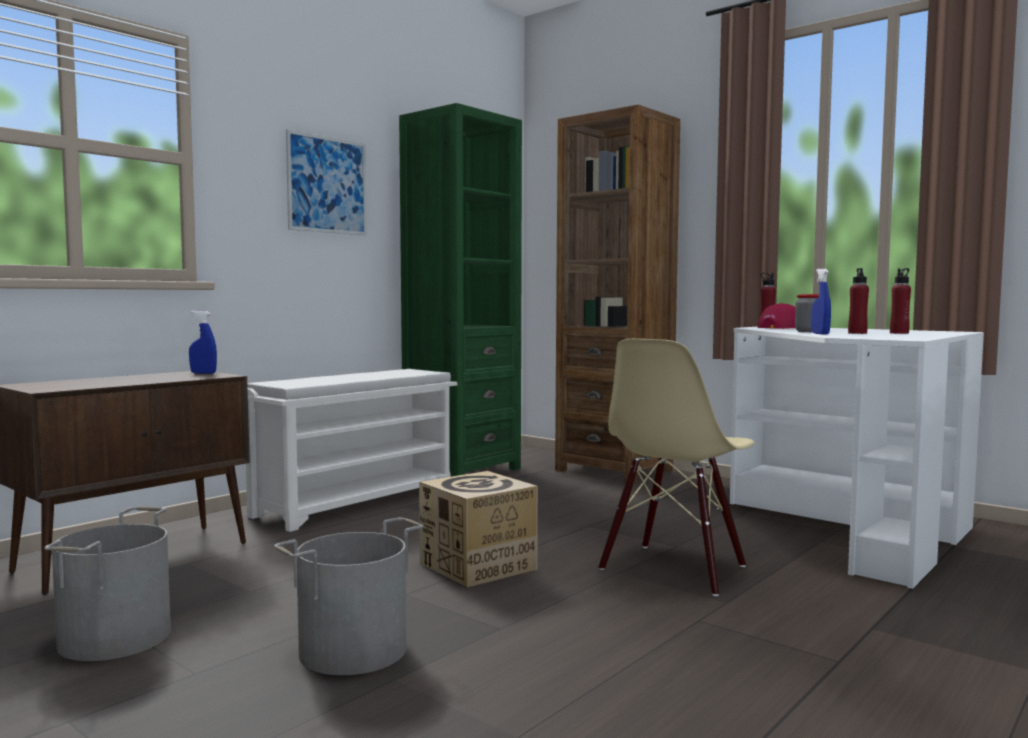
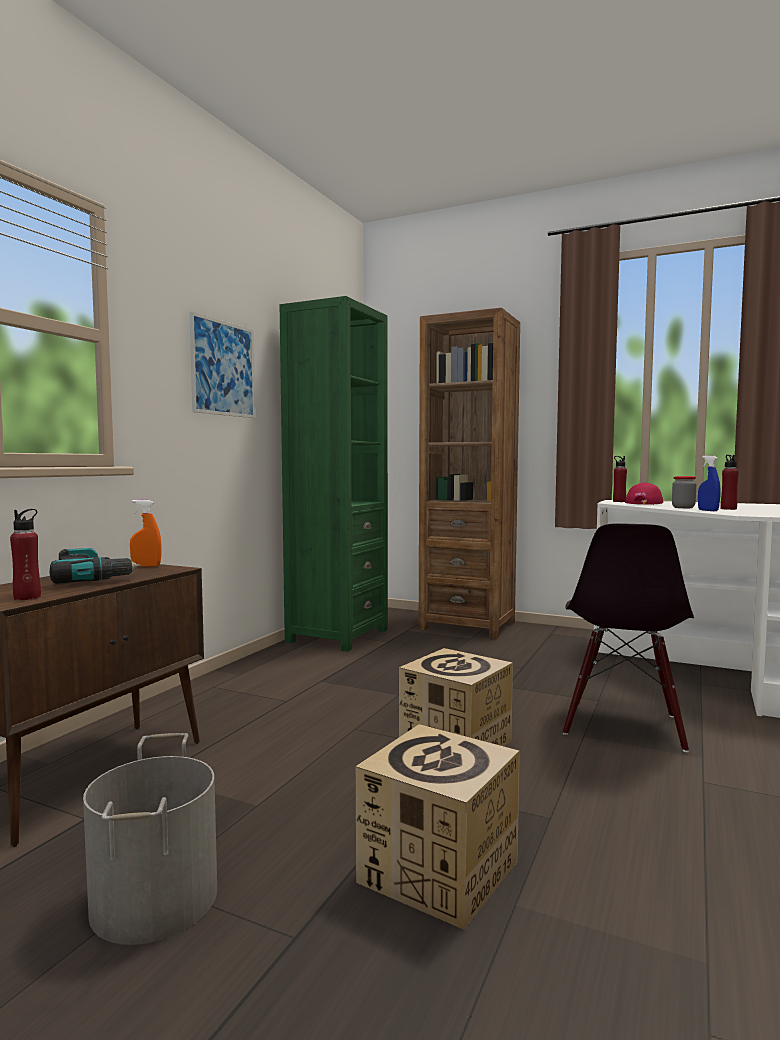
camera: 15 degrees left, 0 degrees up
blue spray bottle [189,310,217,374] -> orange spray bottle [130,500,161,567]
white shoe rack [246,369,457,532] -> none
grey bucket [274,517,424,675] -> cardboard box [356,724,520,930]
beige chair [599,339,755,596] -> black chair [563,523,694,752]
red bottle [890,268,911,334] -> red bottle moved to [10,509,41,600]
none -> power drill [49,548,141,584]

